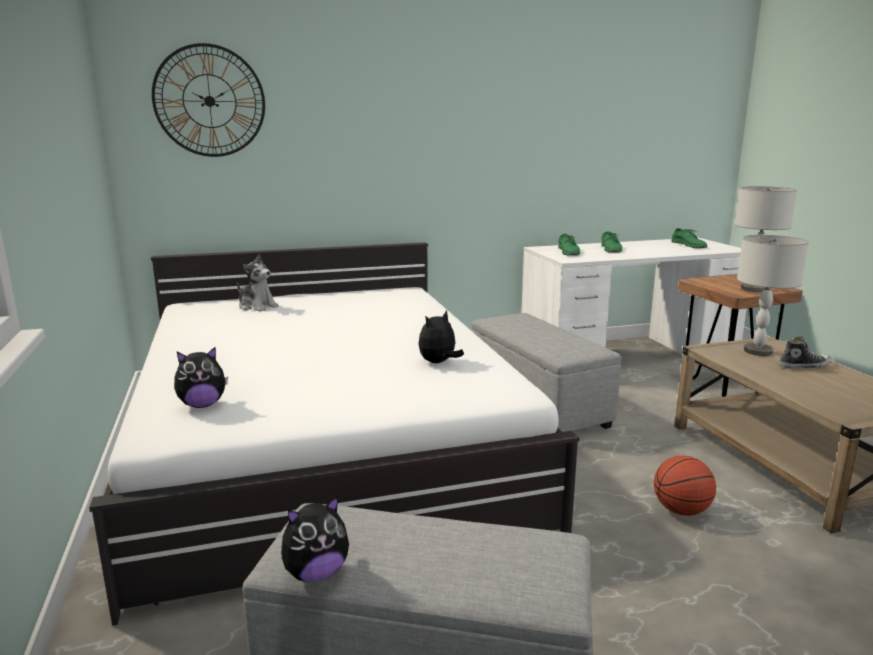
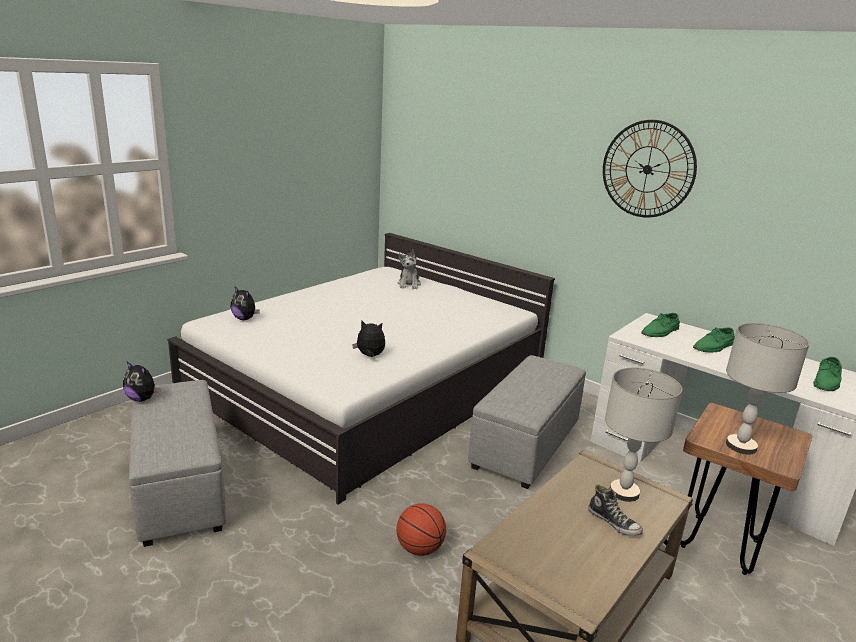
camera: 55 degrees right, 5 degrees up
wall clock [152,43,265,157] -> wall clock moved to [603,120,697,218]

